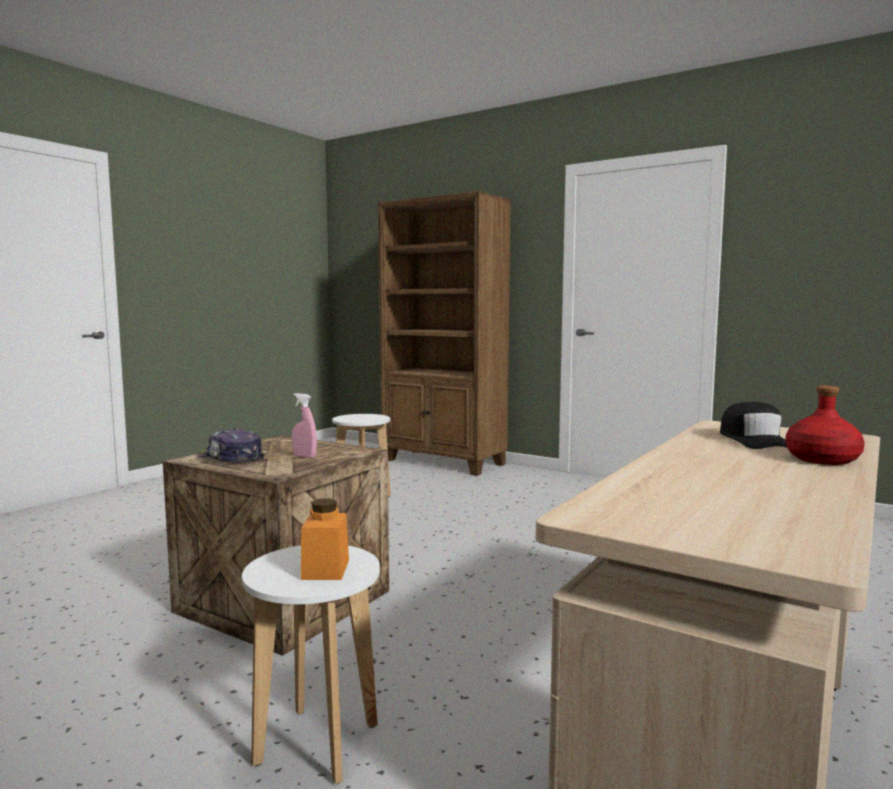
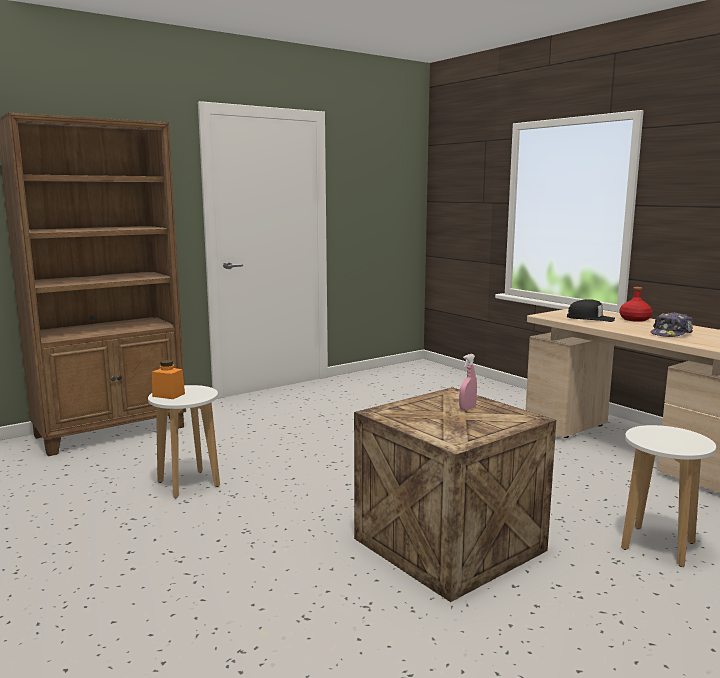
camera: 70 degrees left, 5 degrees up
cap [198,428,265,463] -> cap moved to [651,312,694,337]
orange jar [301,498,349,580] -> orange jar moved to [152,360,185,399]

